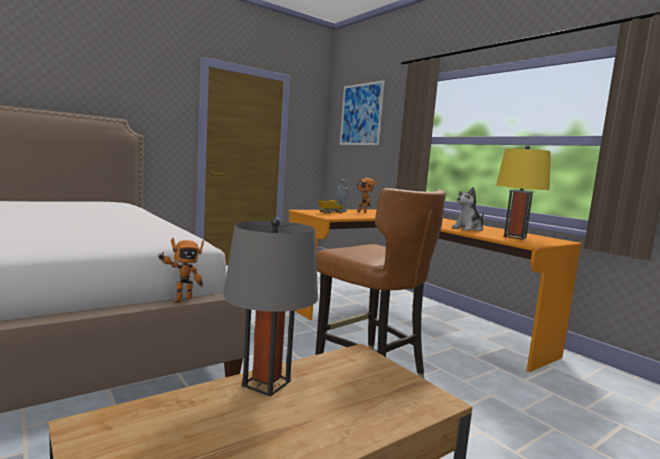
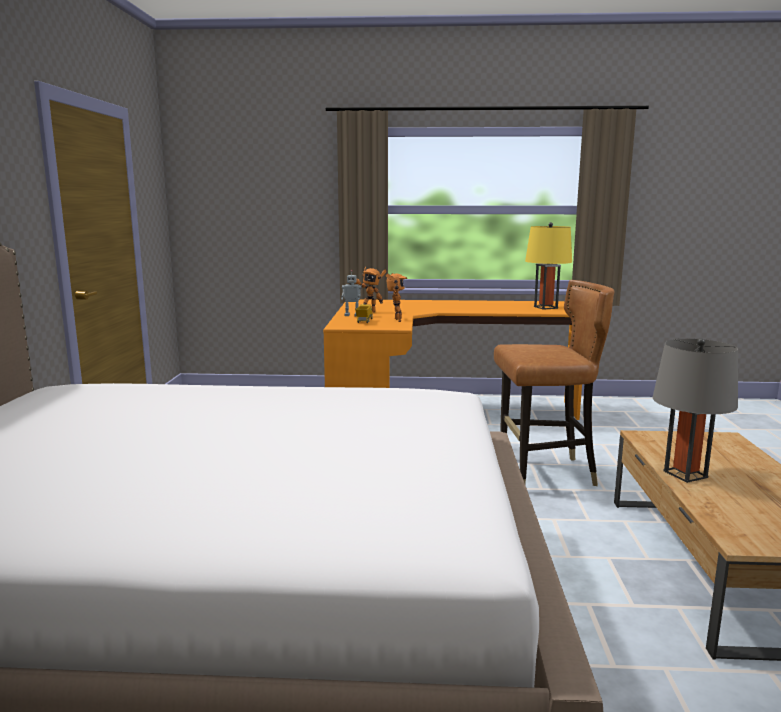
camera: 50 degrees left, 5 degrees up
toy robot [158,238,204,303] -> toy robot moved to [386,273,407,322]
picture [340,80,385,145] -> none
plush toy [452,187,484,231] -> none

